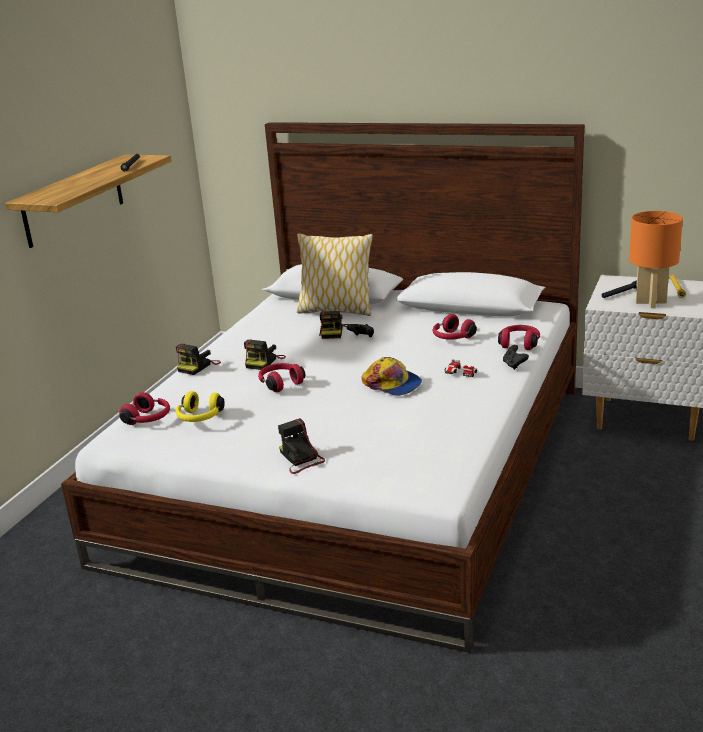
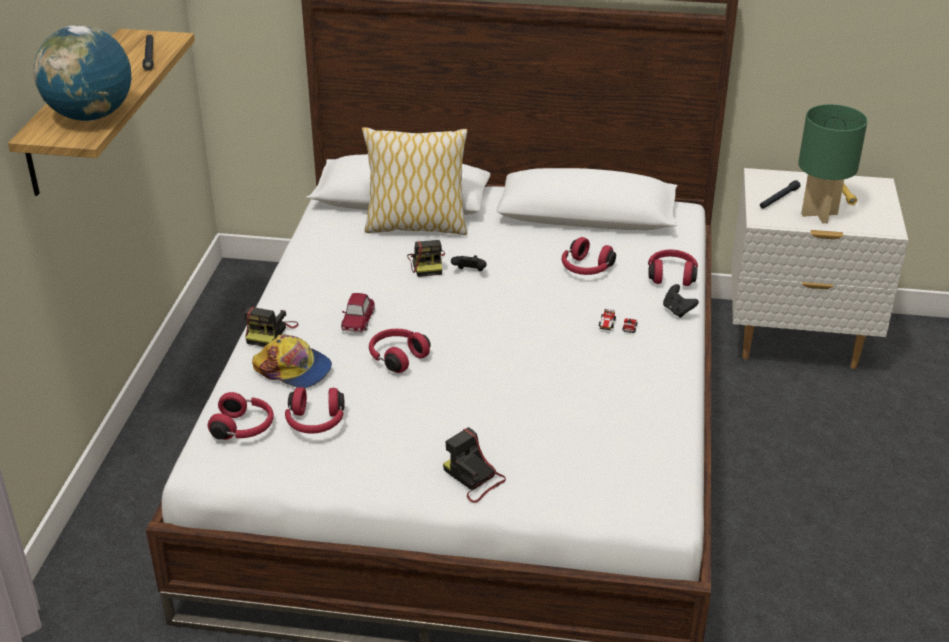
camera: 15 degrees left, 10 degrees up
yellow headphones [176,391,225,422] -> red headphones [285,387,345,434]
camera [244,339,286,370] -> toy car [341,293,375,333]
cap [361,357,422,396] -> cap moved to [252,335,332,388]
orange table lamp [629,211,683,308] -> green table lamp [798,104,868,223]
none -> globe [33,25,131,121]

